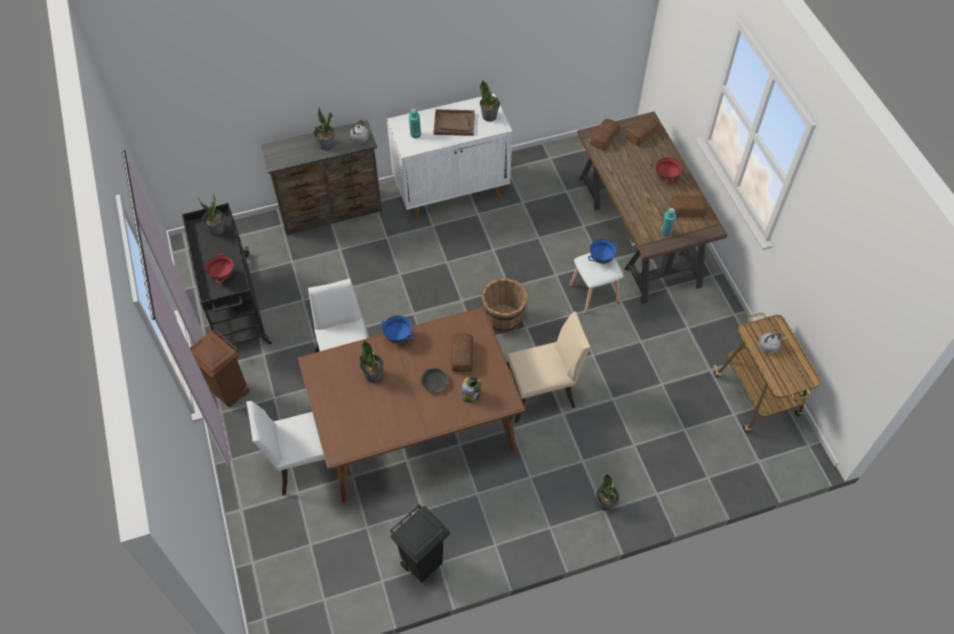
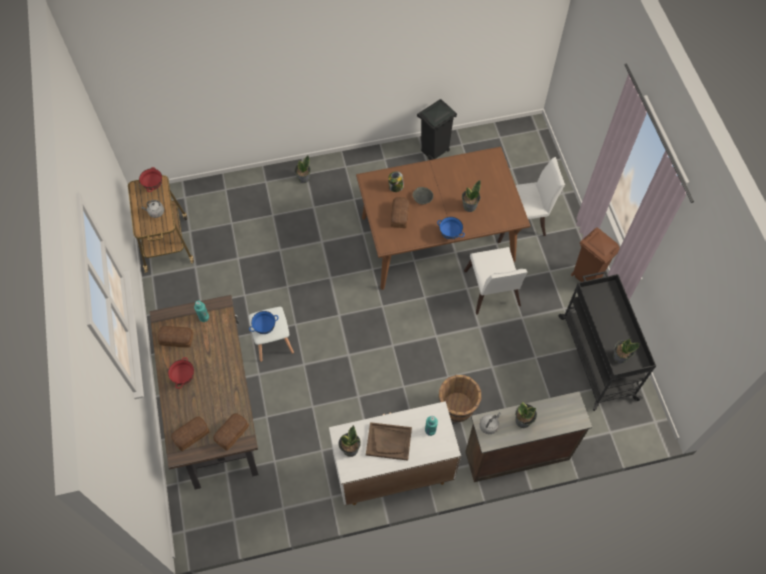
camera: 175 degrees left, 5 degrees up
red bowl [205,253,234,283] -> red bowl moved to [139,167,162,192]
brown bucket [481,278,528,334] -> brown bucket moved to [439,375,481,422]
beige chair [507,311,590,423] -> none

